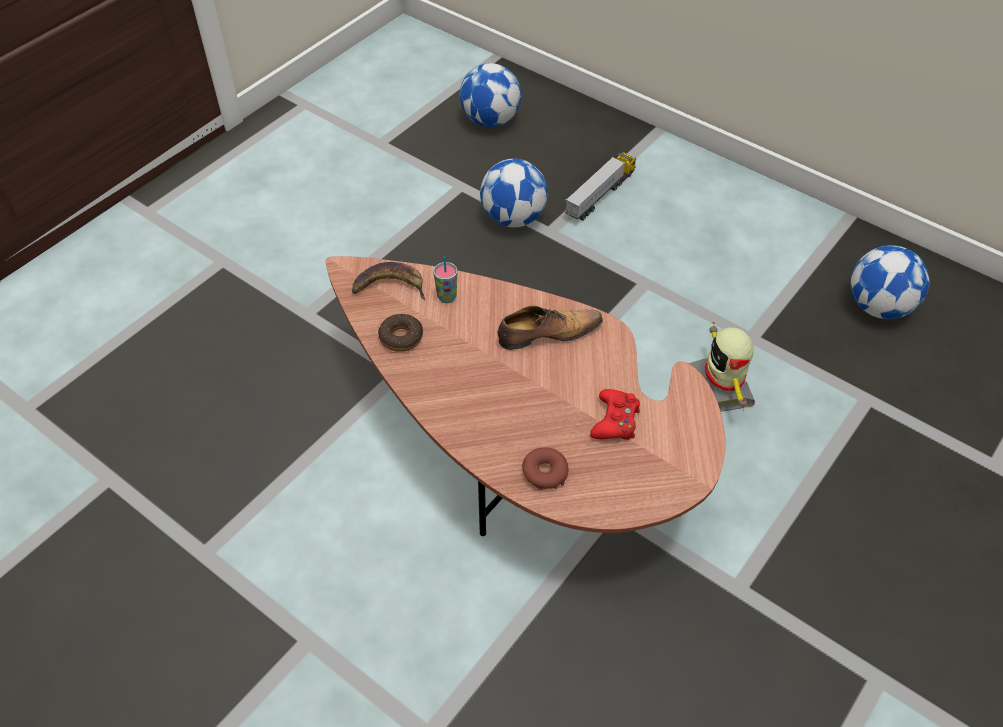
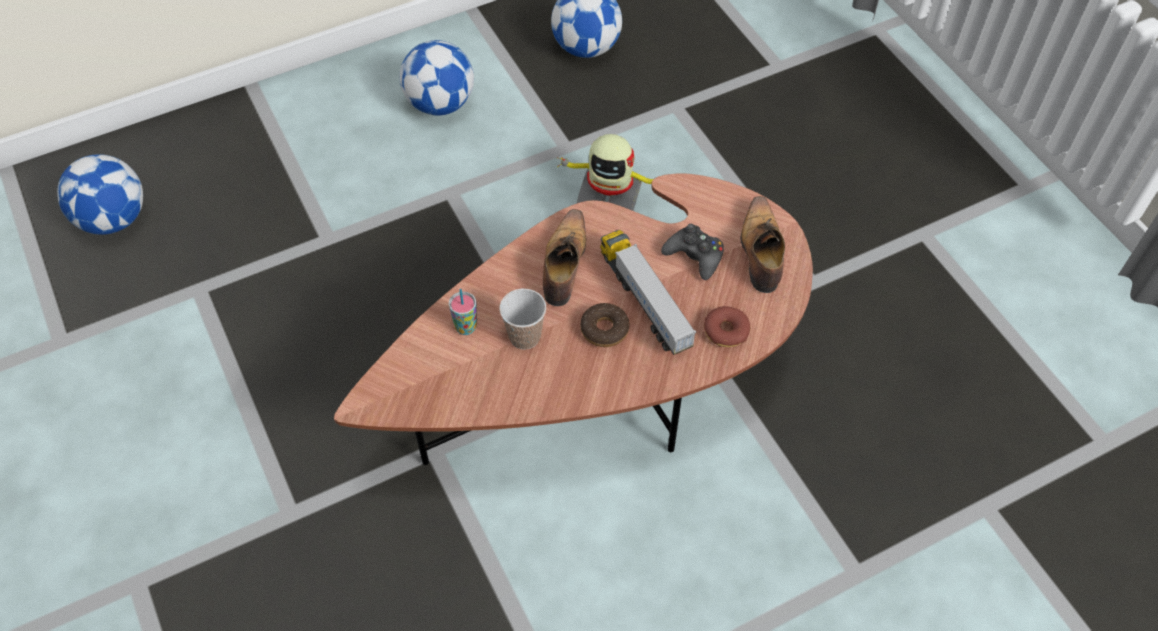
camera: 65 degrees left, 5 degrees up
banana [352,262,425,300] -> none
donut [378,314,423,352] -> donut moved to [580,303,629,347]
football [480,159,548,227] -> football moved to [400,40,474,116]
toy truck [565,152,636,221] -> toy truck moved to [600,230,696,355]
red game controller [590,389,640,440] -> black game controller [661,224,724,280]
none -> cup [500,288,546,350]
none -> shoe [740,196,785,293]

